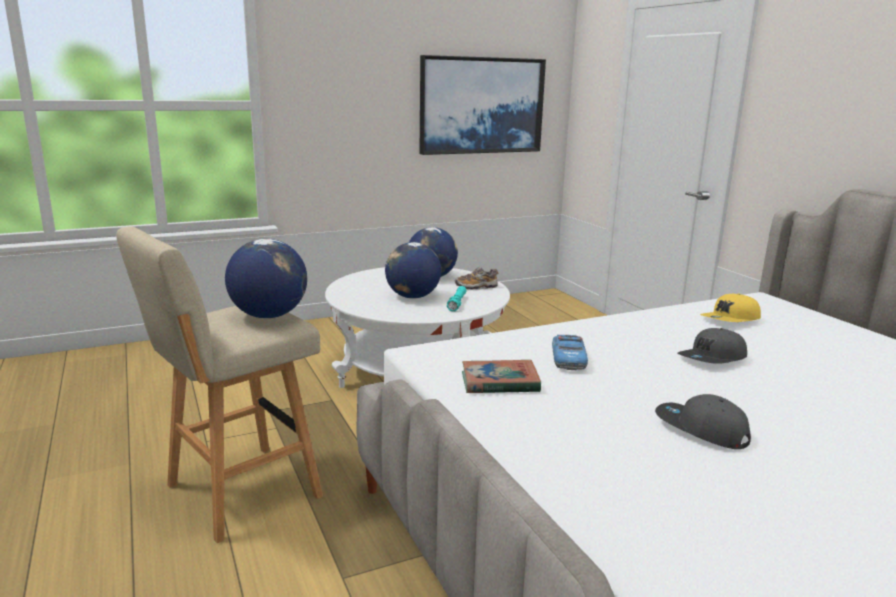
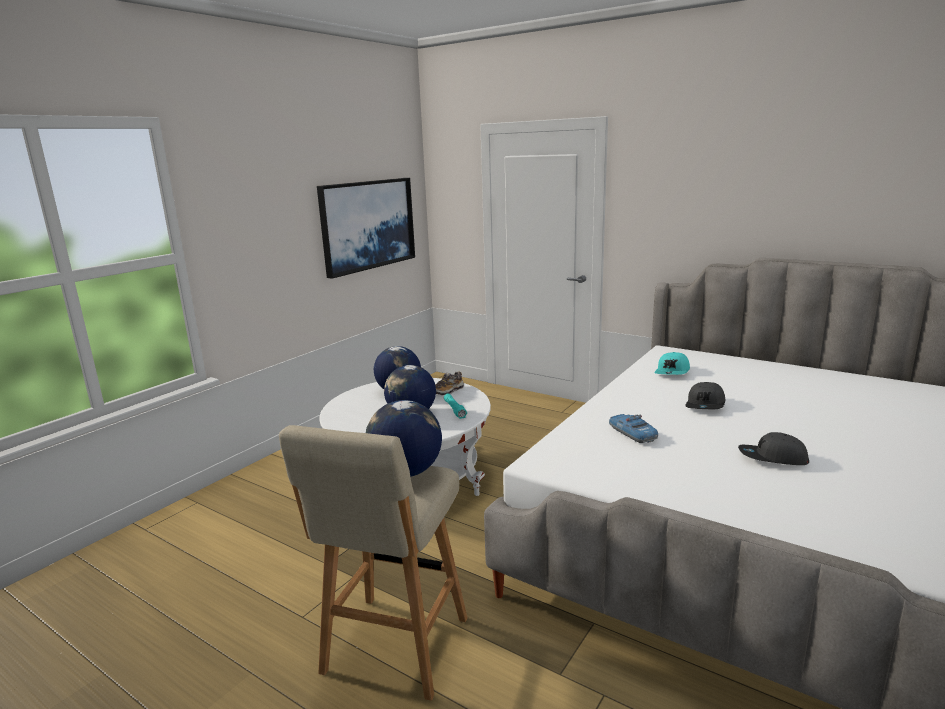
camera: 30 degrees left, 0 degrees up
book [462,360,541,393] -> none
yellow cap [700,293,761,322] -> turquoise cap [654,352,690,375]

